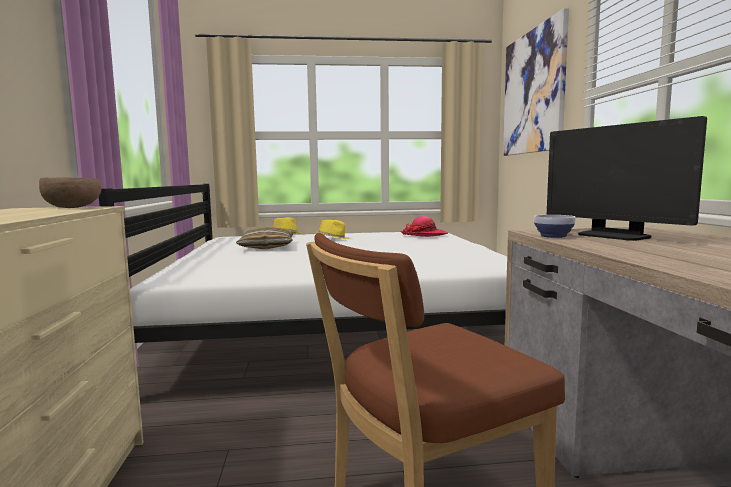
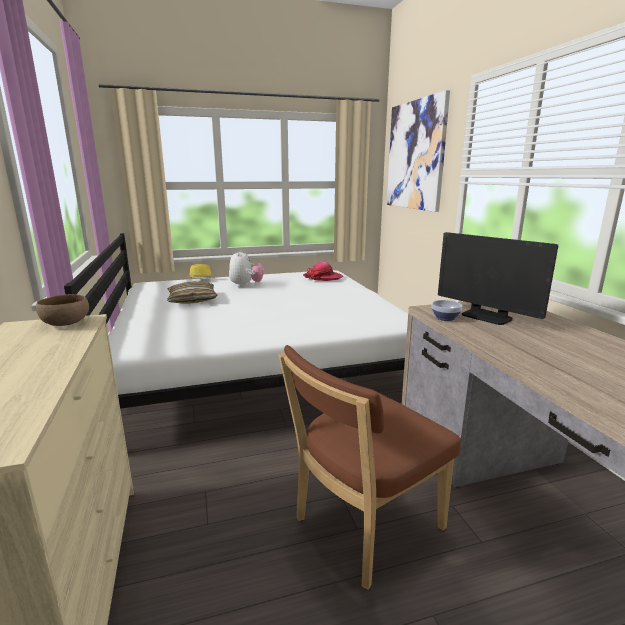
camera: 10 degrees left, 10 degrees up
yellow hat [316,220,348,239] -> plush toy [229,250,264,287]

